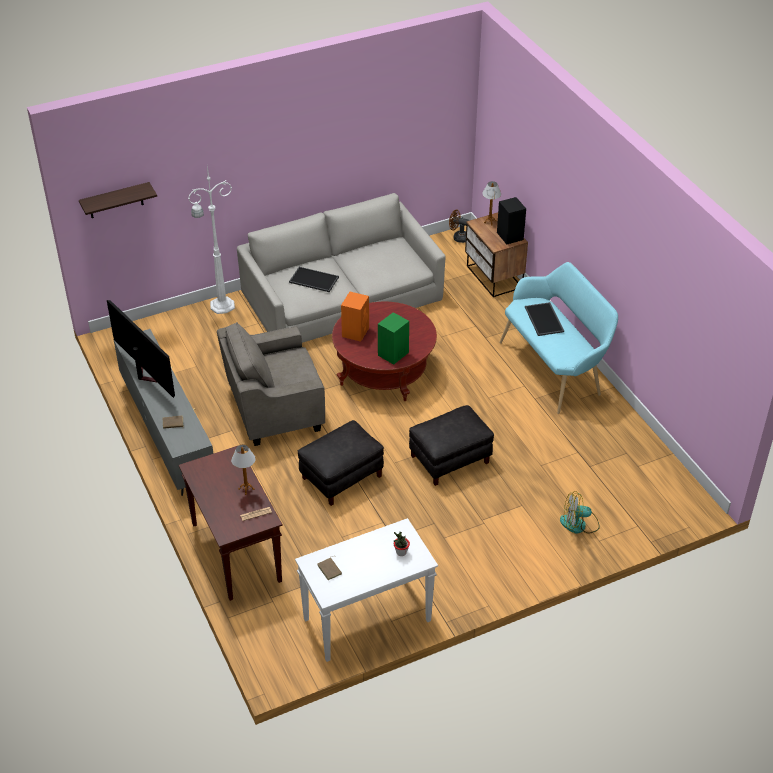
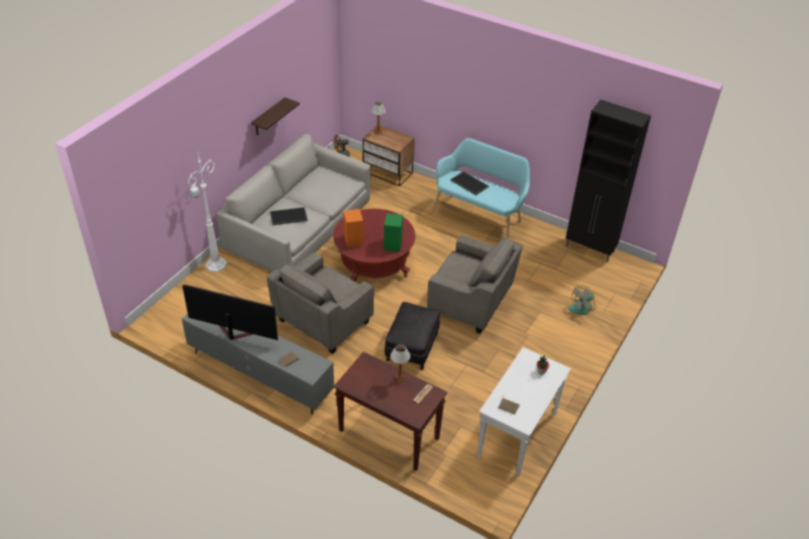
camera: 35 degrees left, 0 degrees up
shelf [79,182,157,218] -> shelf moved to [251,97,300,135]
black ottoman [409,405,494,486] -> grey armchair [427,235,523,334]
black speaker [497,197,526,244] -> none
none -> black cabinet [566,100,651,262]

